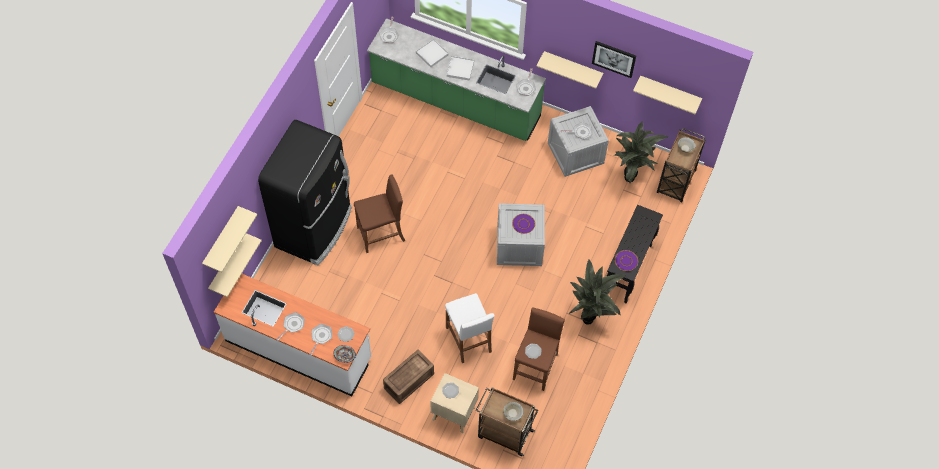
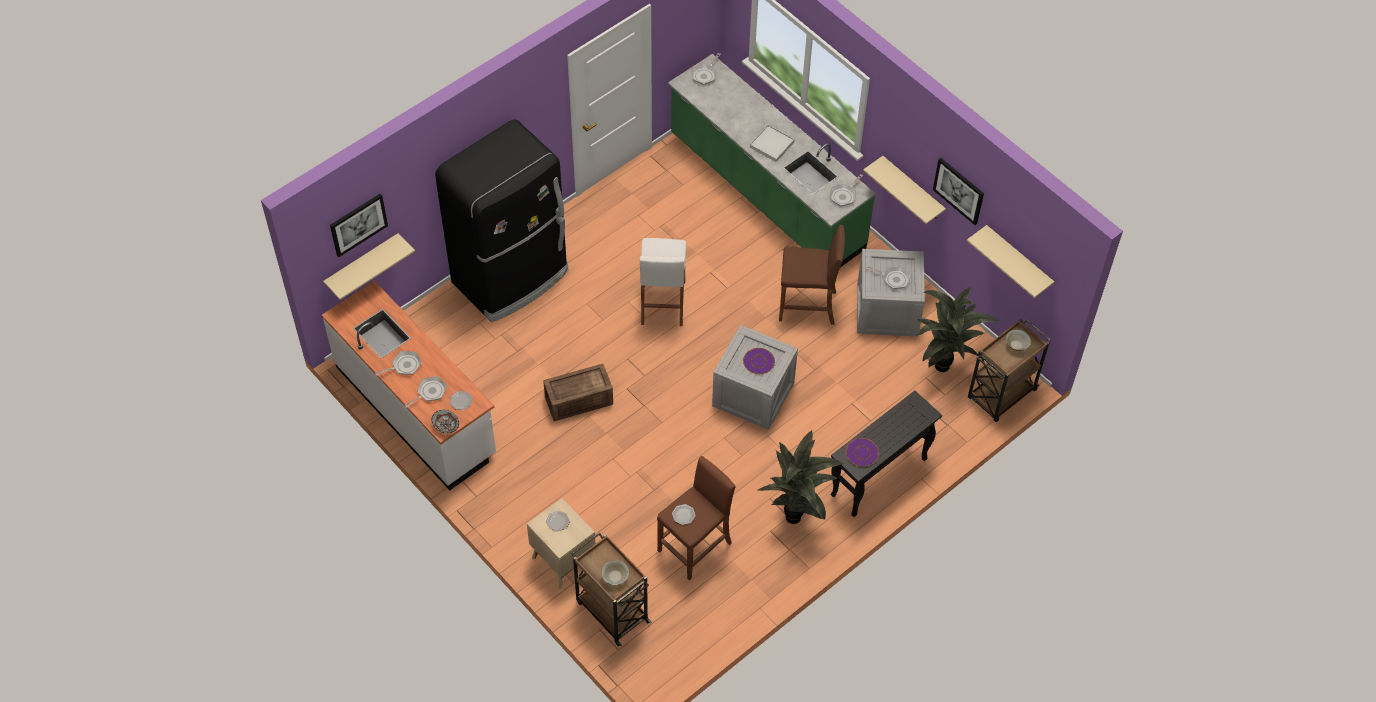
camera: 25 degrees right, 5 degrees down
beige shelf [202,206,257,272] -> picture [330,194,388,257]
brown stool [354,174,405,253] -> brown stool moved to [779,225,845,325]
crate [383,350,434,404] -> crate moved to [543,364,613,421]
white tray [416,39,449,67] -> none
white stool [445,293,495,363] -> white stool moved to [640,238,686,326]

